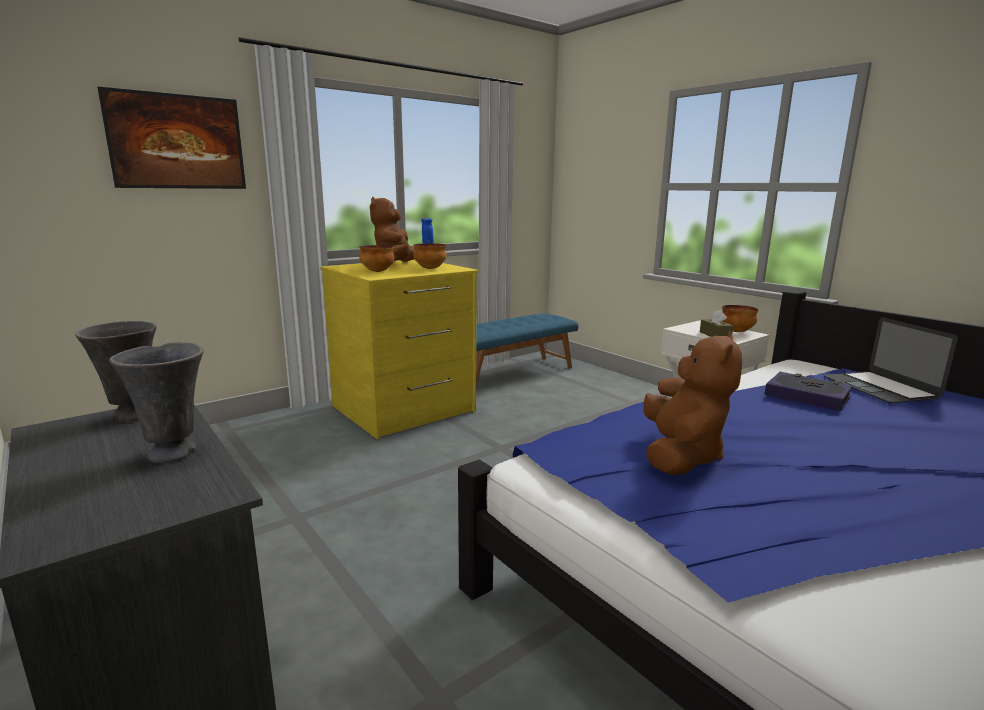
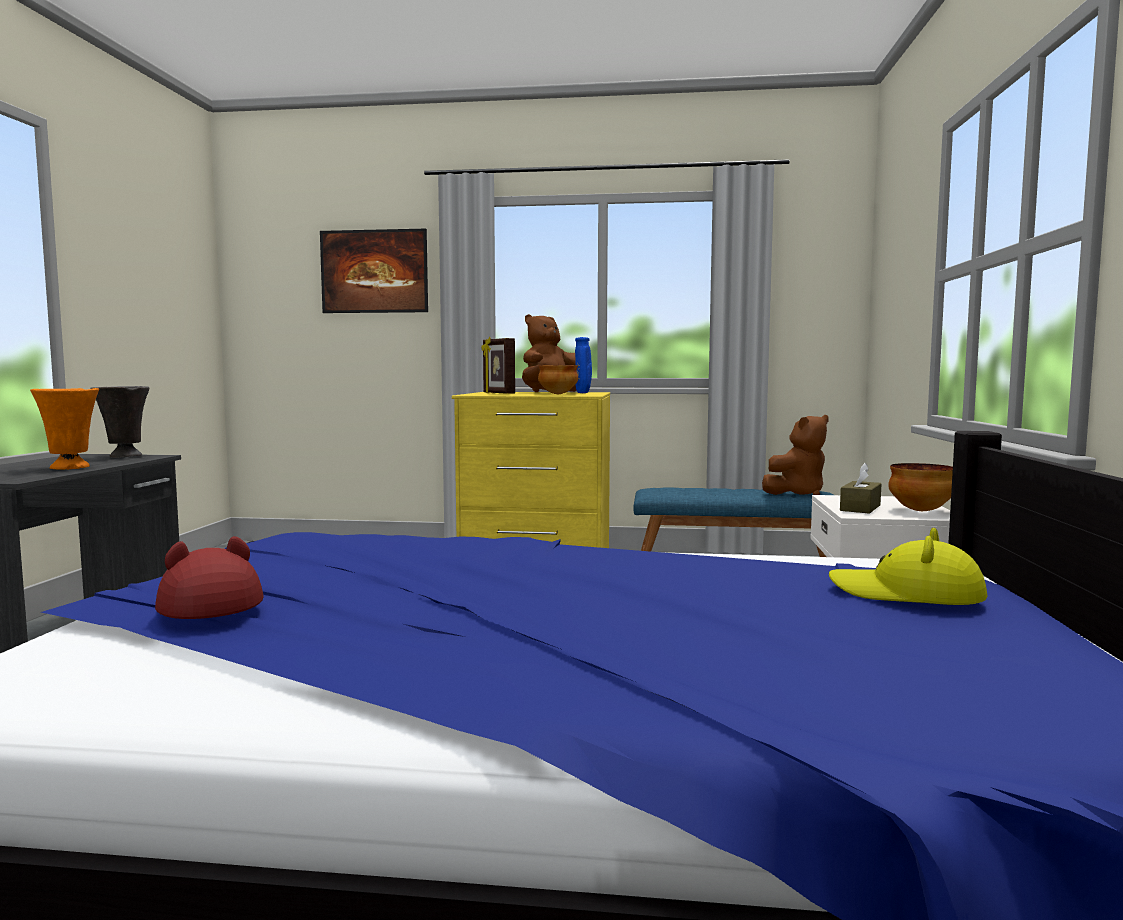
camera: 45 degrees right, 10 degrees down
grey vase [109,342,204,463] -> orange vase [30,388,99,470]
bowl [359,245,395,272] -> picture frame [481,337,515,394]
brown plush toy [644,332,742,476] -> brown plush toy moved to [762,415,828,495]
book [765,372,853,411] -> none
laptop [824,317,958,403] -> yellow hat [829,528,987,605]
none -> red hat [155,536,264,619]

